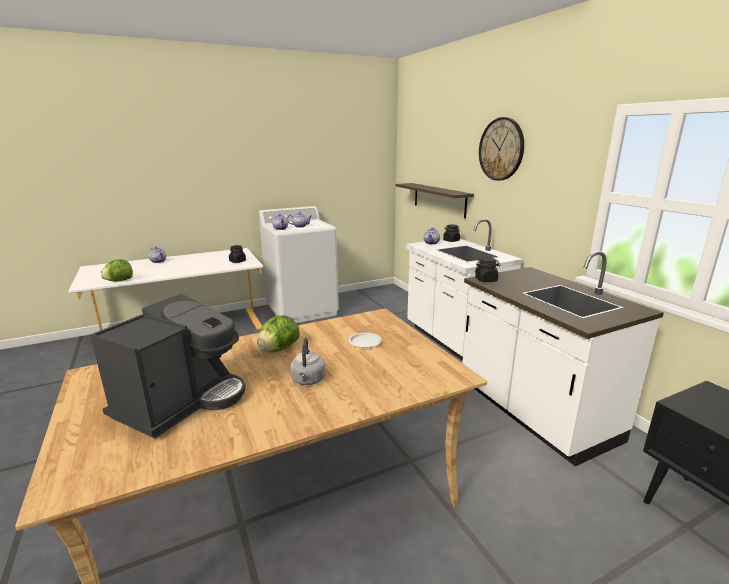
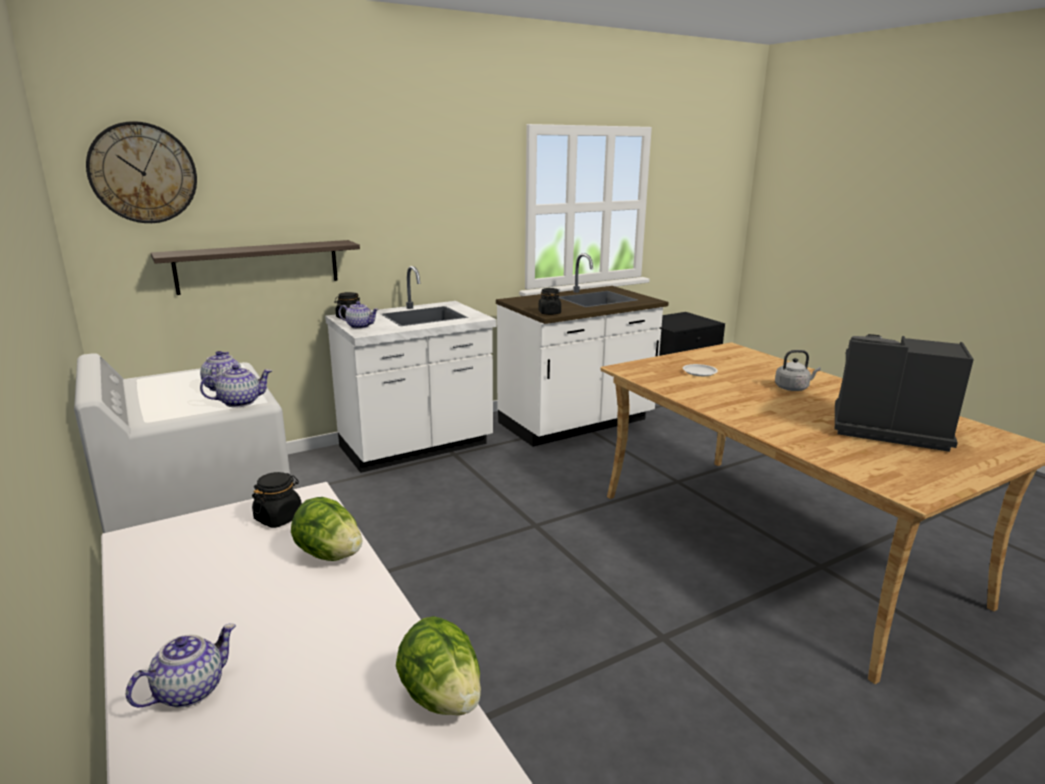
camera: 95 degrees left, 0 degrees up
lettuce [257,315,300,352] -> lettuce moved to [291,497,362,561]
wall clock [479,117,524,181] -> wall clock moved to [86,121,197,223]

